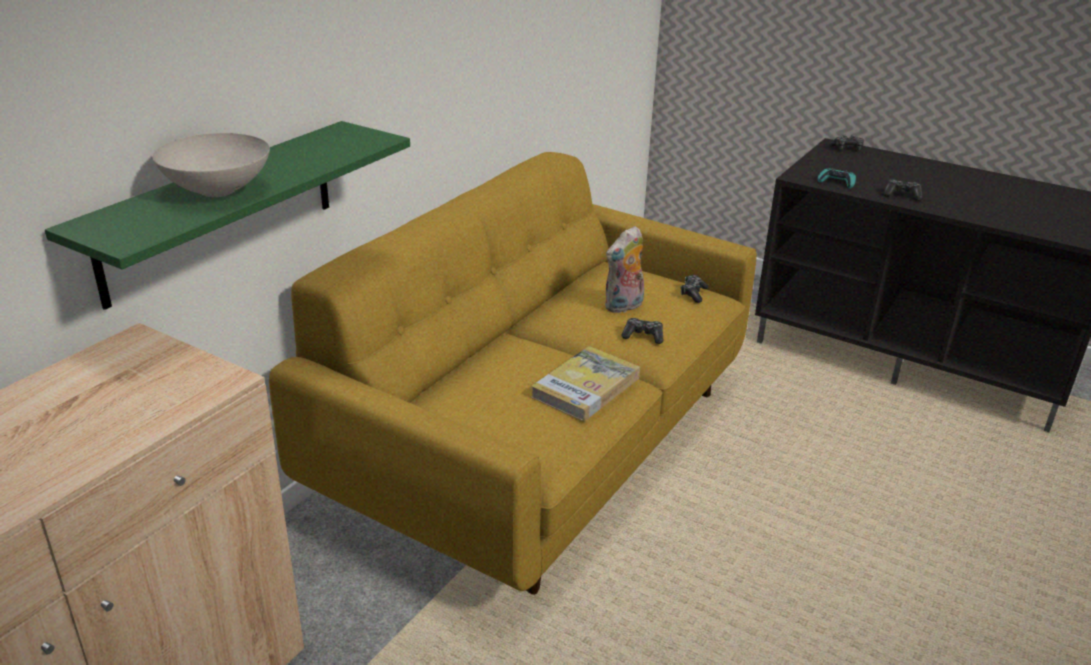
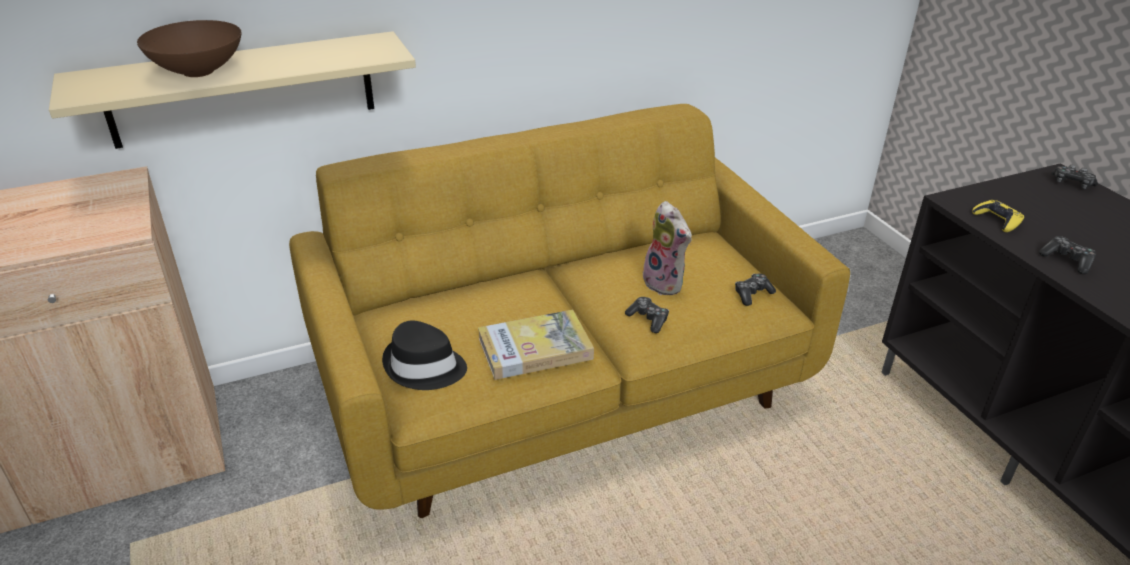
camera: 35 degrees right, 5 degrees up
green shelf [45,121,410,310] -> beige shelf [49,31,416,149]
white bowl [152,133,270,197] -> brown bowl [137,20,242,77]
plush toy [605,226,644,313] -> plush toy turned 120 degrees counterclockwise [643,201,692,295]
turquoise game controller [818,168,856,188] -> yellow game controller [972,200,1024,232]
none -> black hat [382,321,467,390]

